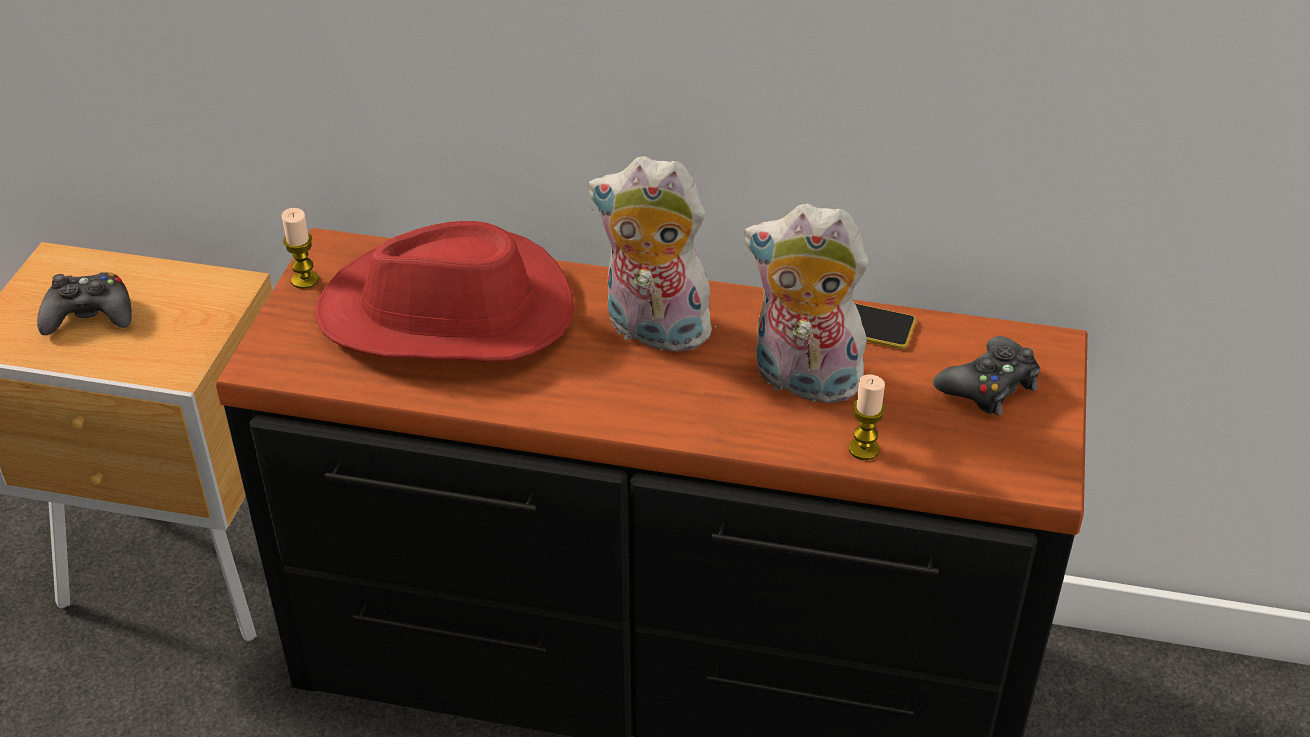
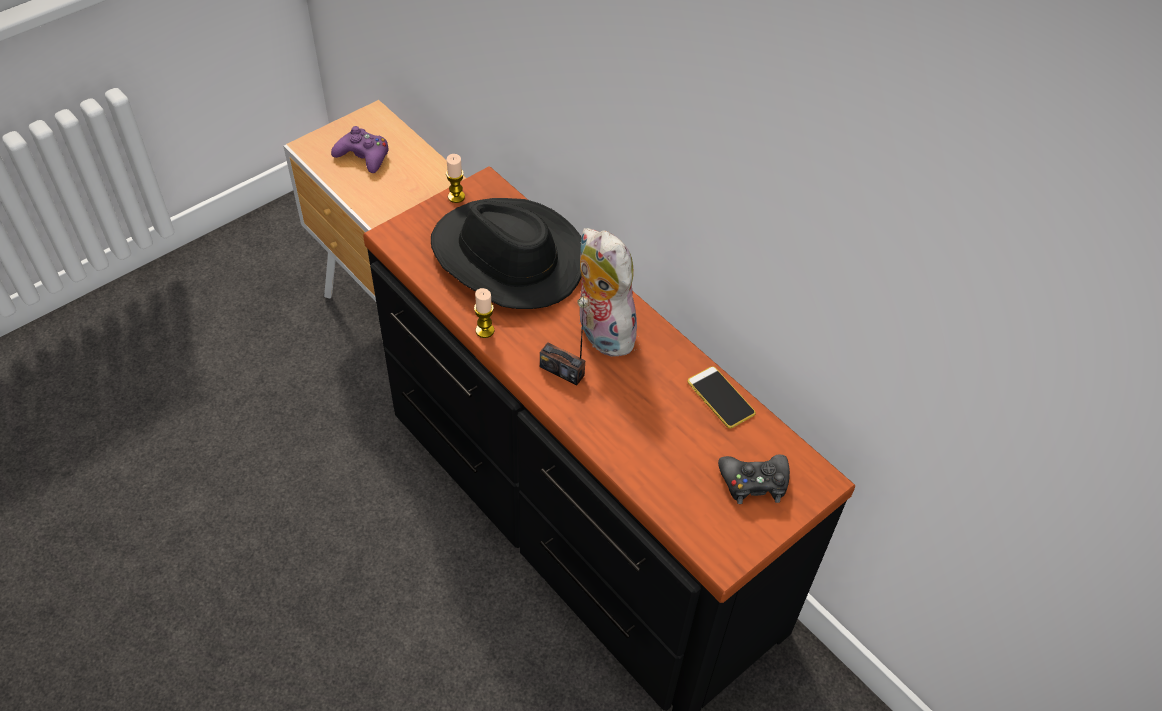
camera: 35 degrees right, 10 degrees up
black game controller [37,272,132,335] -> purple game controller [331,126,389,173]
red hat [316,221,574,362] -> black hat [431,198,582,309]
plush toy [744,204,875,408] -> none
candle [849,374,885,460] -> candle moved to [474,288,494,338]
none -> radio [540,300,585,385]

